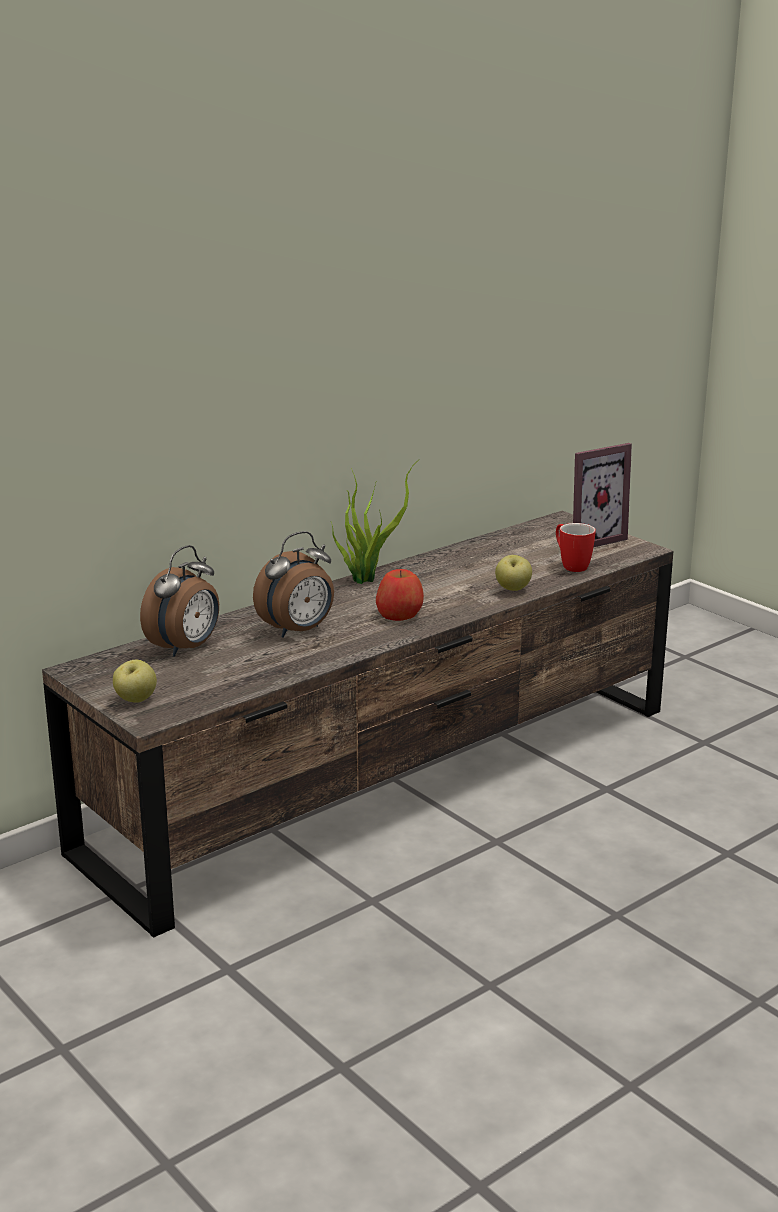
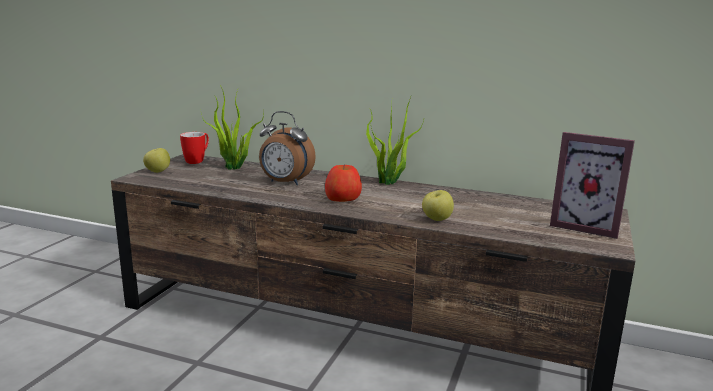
camera: 60 degrees right, 5 degrees down
alarm clock [140,545,219,657] -> potted plant [201,85,264,170]
mug [556,523,596,572] -> mug moved to [180,132,209,164]

